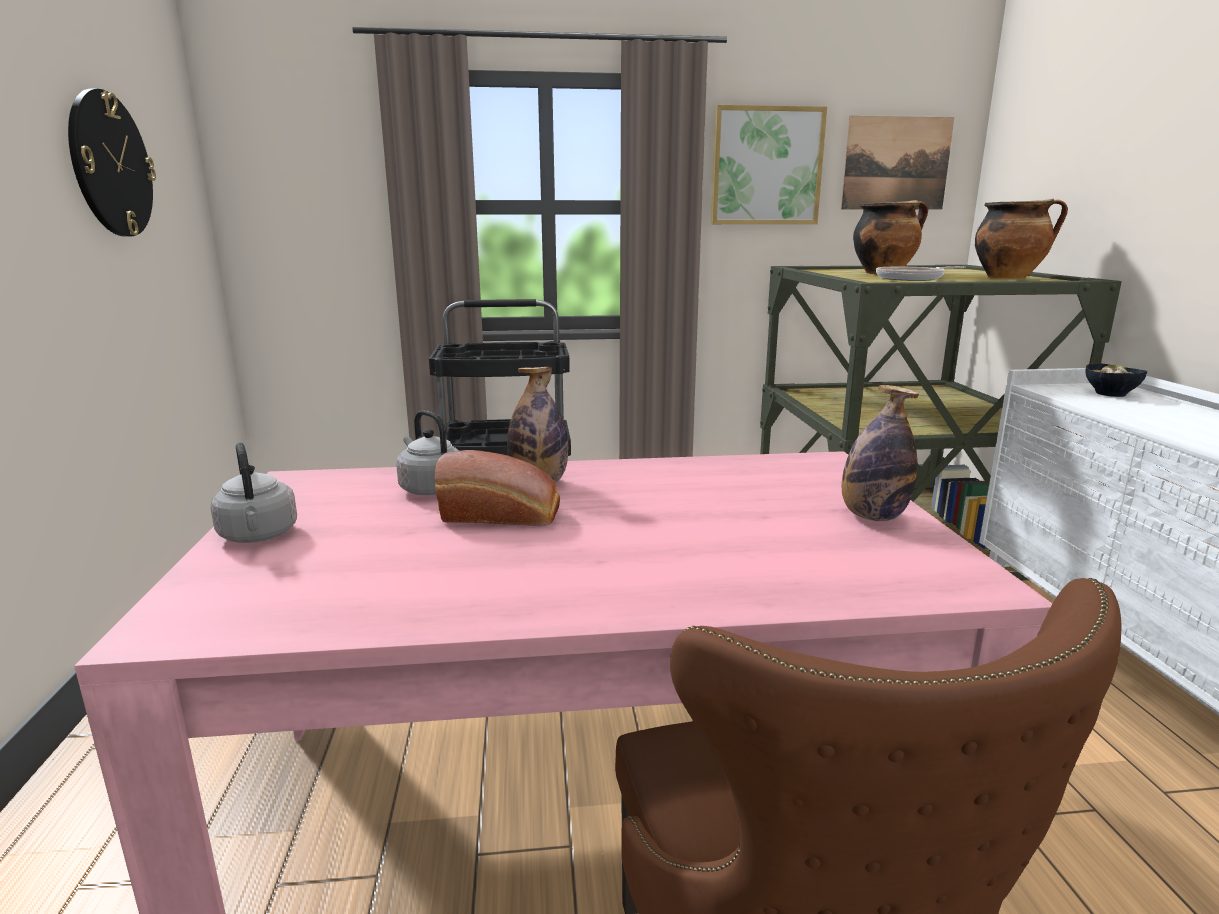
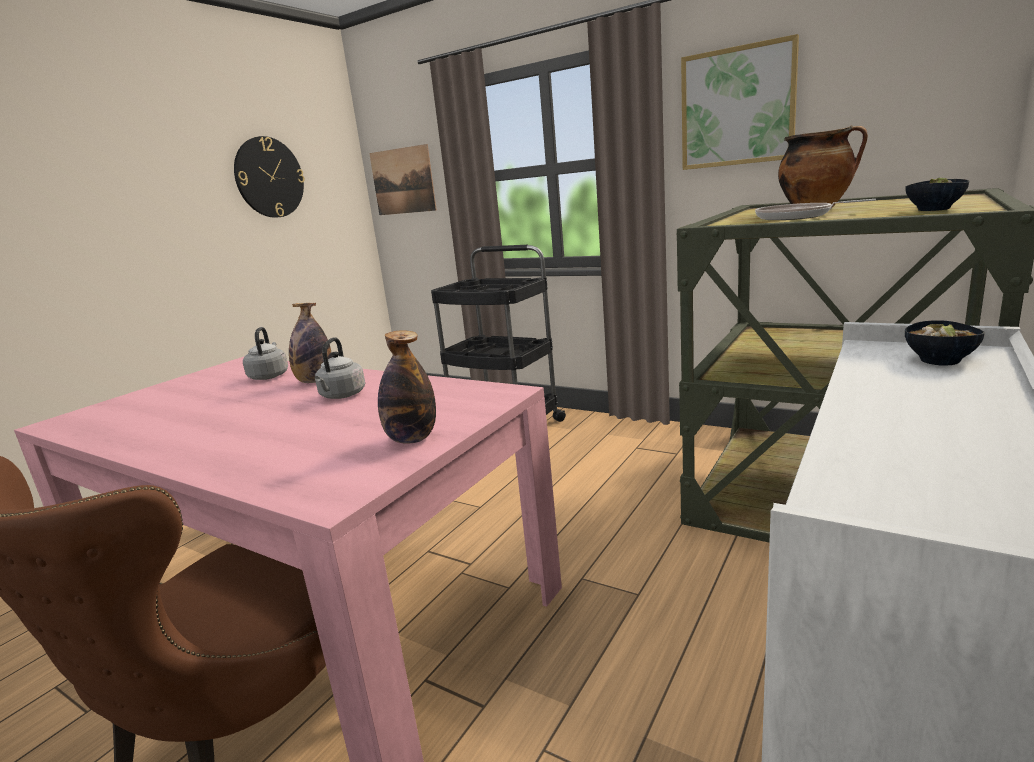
camera: 40 degrees right, 0 degrees up
grey kettle [210,443,297,543] -> grey kettle moved to [315,337,365,399]
bread [434,450,560,526] -> none
picture [841,116,955,210] -> picture moved to [369,144,437,215]
cooking pot [975,199,1068,278] -> bowl [906,178,969,211]

